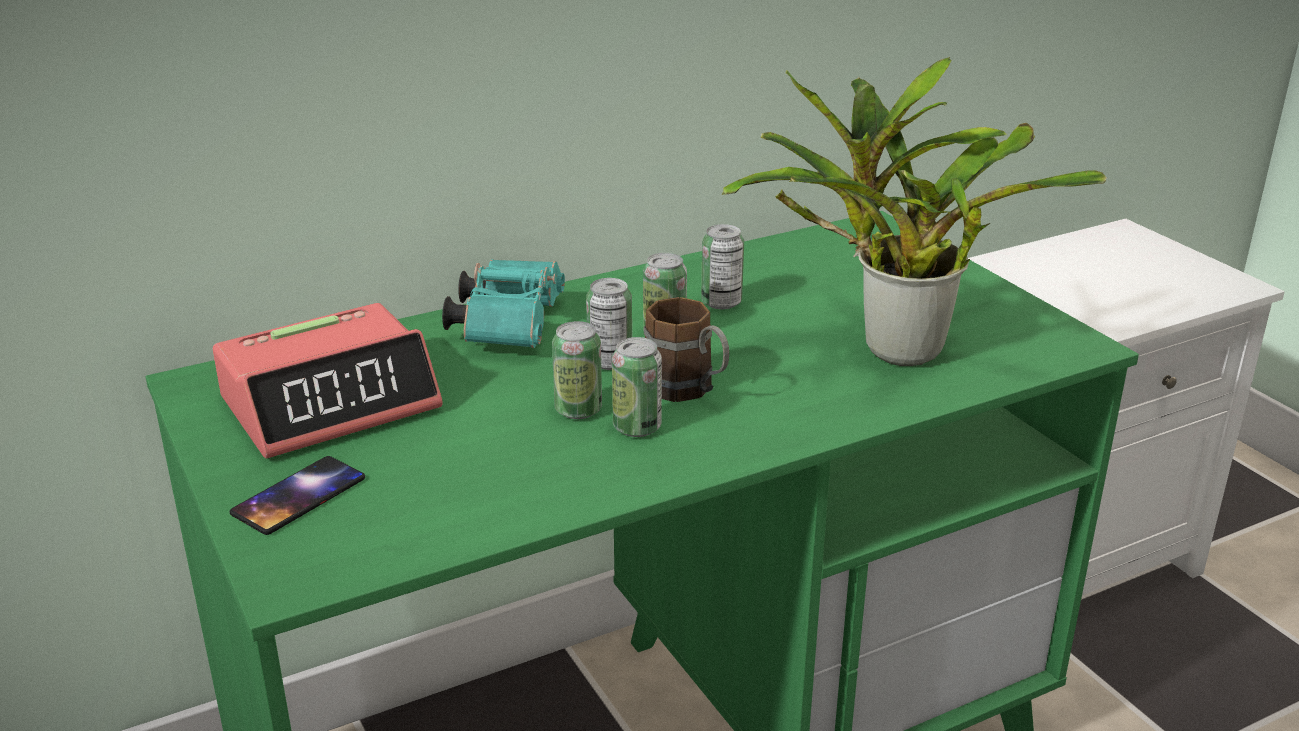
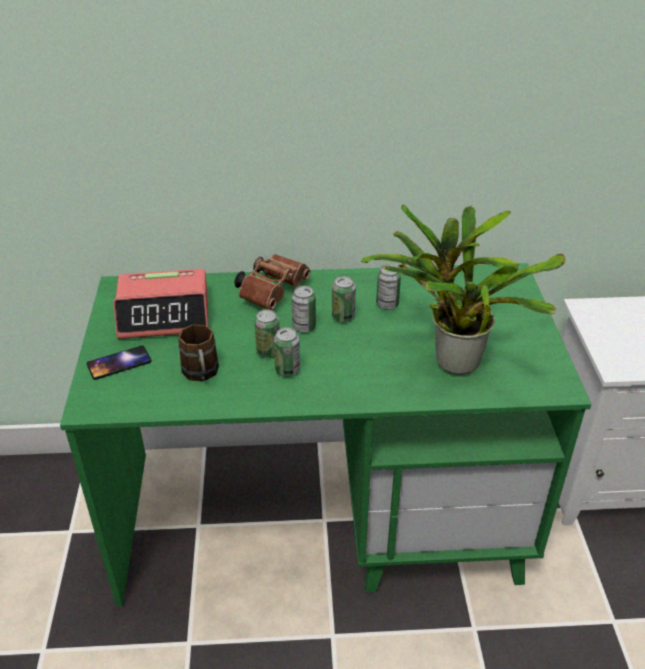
camera: 25 degrees right, 10 degrees up
turquoise binoculars [442,259,565,348] -> brown binoculars [234,254,311,310]
brown mug [644,297,729,402] -> brown mug moved to [178,324,219,381]

